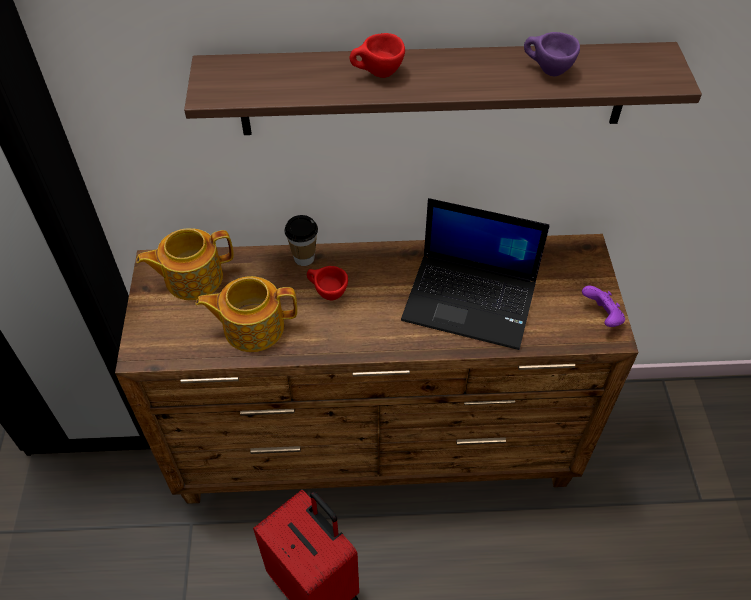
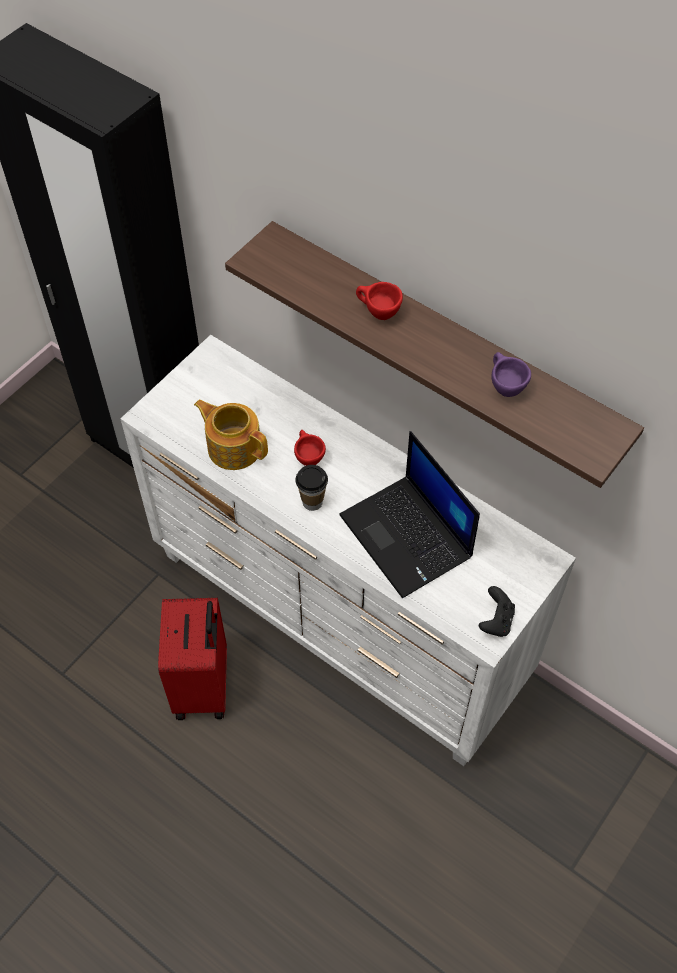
camera: 40 degrees right, 5 degrees up
brown dresser [115,234,638,504] -> white dresser [121,335,576,766]
teapot [136,228,234,300] -> none
cup [285,215,318,266] -> cup moved to [295,465,328,511]
purple game controller [582,286,625,327] -> black game controller [479,586,515,637]

